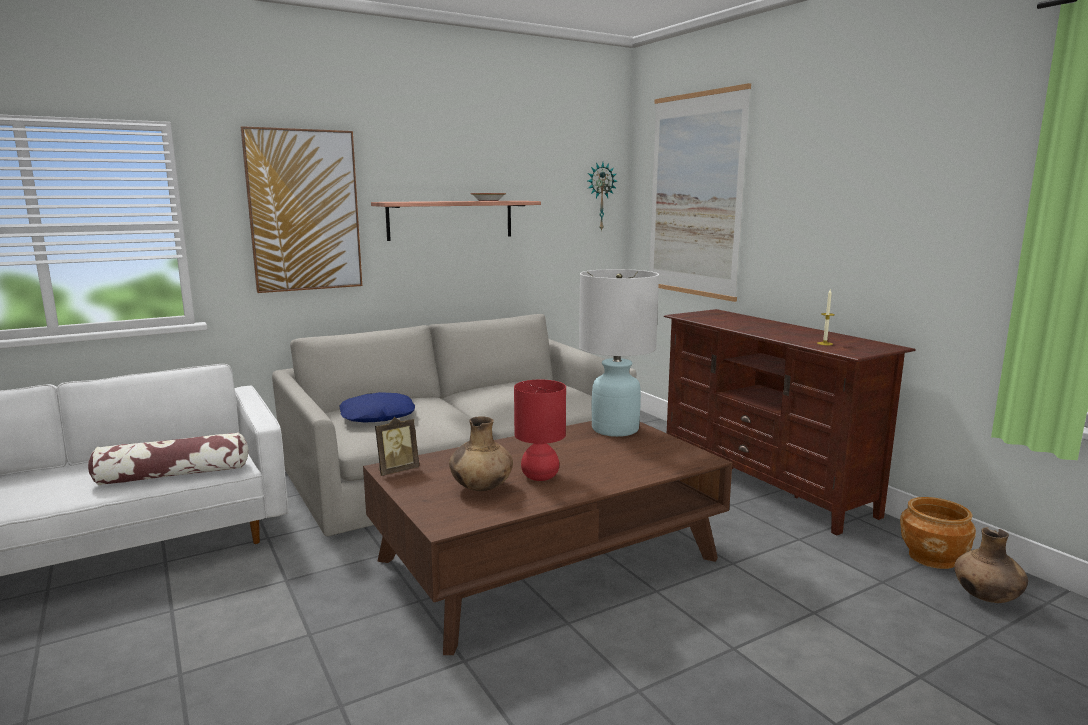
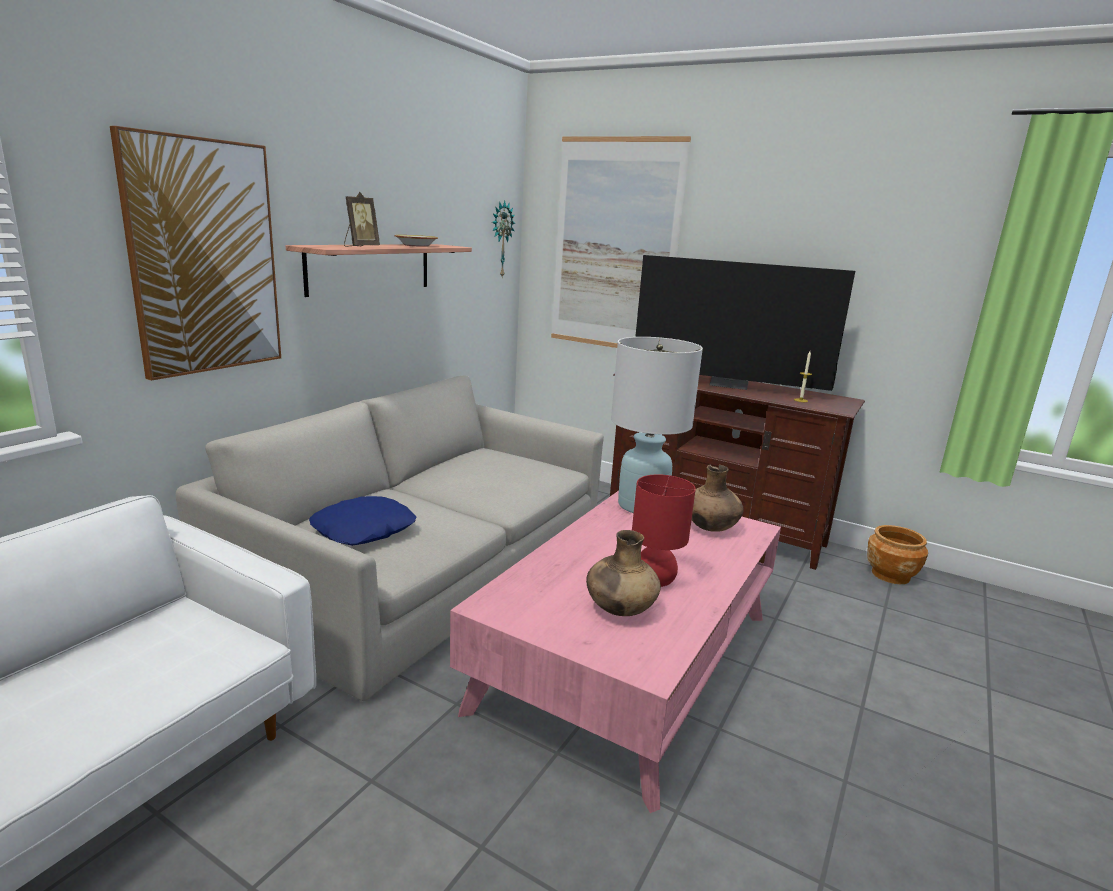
camera: 30 degrees left, 5 degrees up
pillow [88,432,249,485] -> none
brown coffee table [363,421,732,655] -> pink coffee table [450,491,781,813]
picture frame [375,417,419,476] -> picture frame moved to [344,192,380,247]
brown vase [954,527,1028,603] -> brown vase moved to [691,464,744,532]
none -> television [635,255,855,391]

